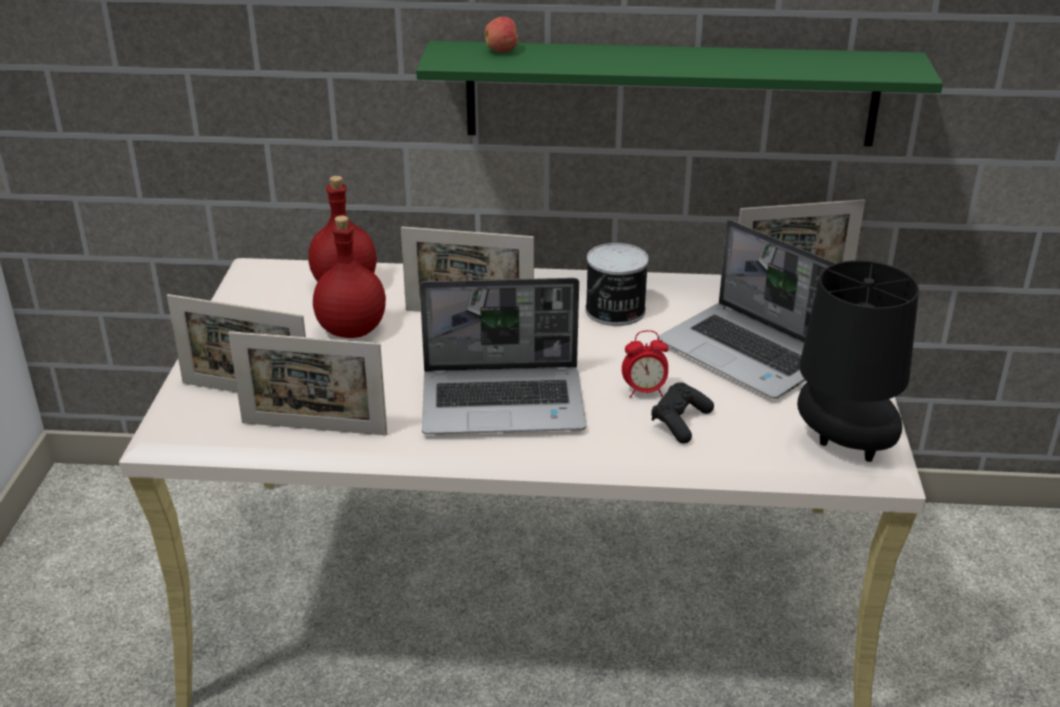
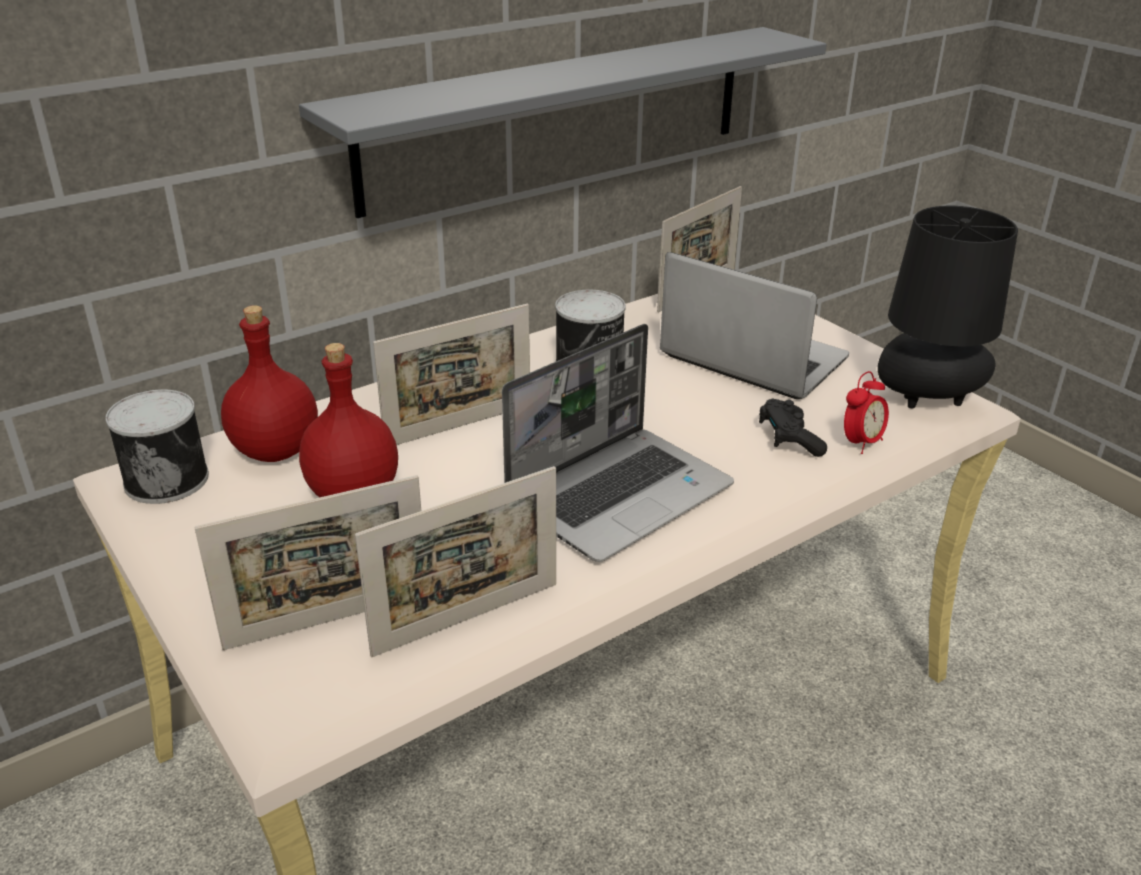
camera: 40 degrees left, 0 degrees up
green shelf [416,41,943,146] -> grey shelf [299,27,827,218]
apple [485,17,519,52] -> none
alarm clock [622,330,669,398] -> alarm clock moved to [844,371,889,454]
laptop [657,220,836,399] -> laptop turned 150 degrees counterclockwise [660,252,849,399]
none -> can [105,389,209,504]

